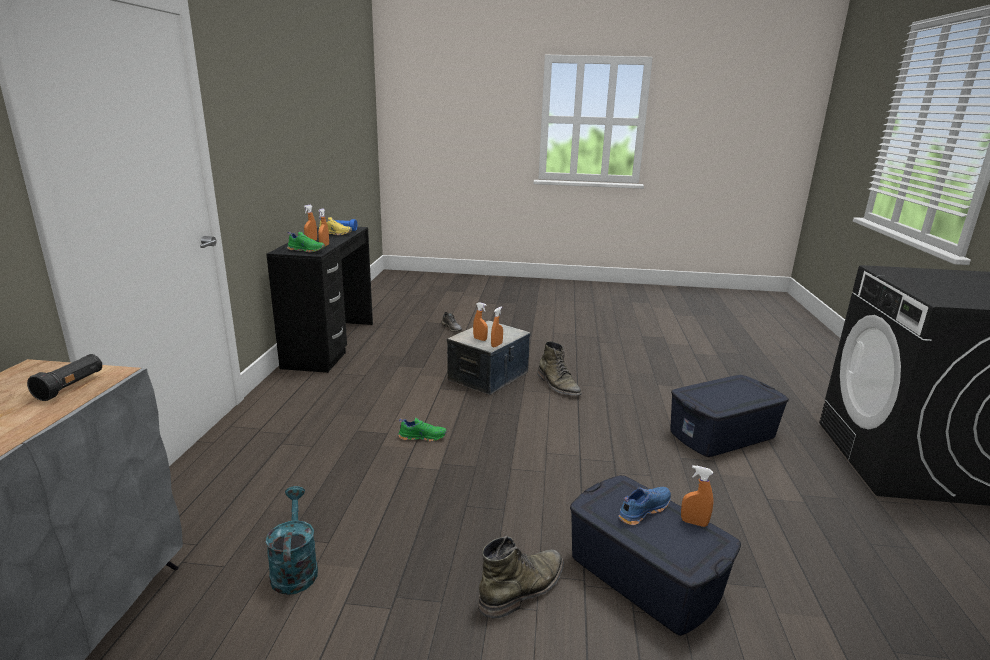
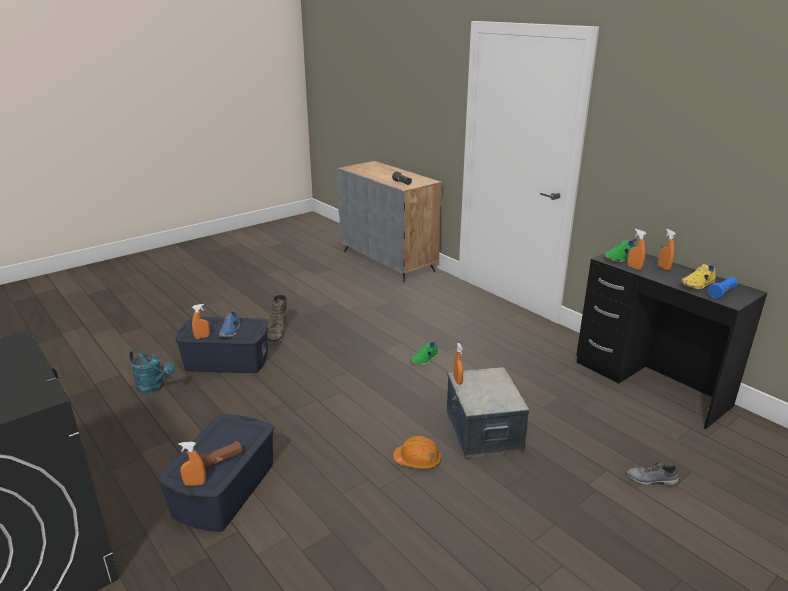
camera: 135 degrees right, 5 degrees up
turquoise watering can [266,486,318,595] -> turquoise watering can moved to [129,350,175,393]
orange spray bottle [473,302,488,341] -> orange spray bottle moved to [178,442,206,486]
green boot [537,341,582,396] -> orange hard hat [393,436,441,469]
none -> brown flashlight [199,441,243,471]

